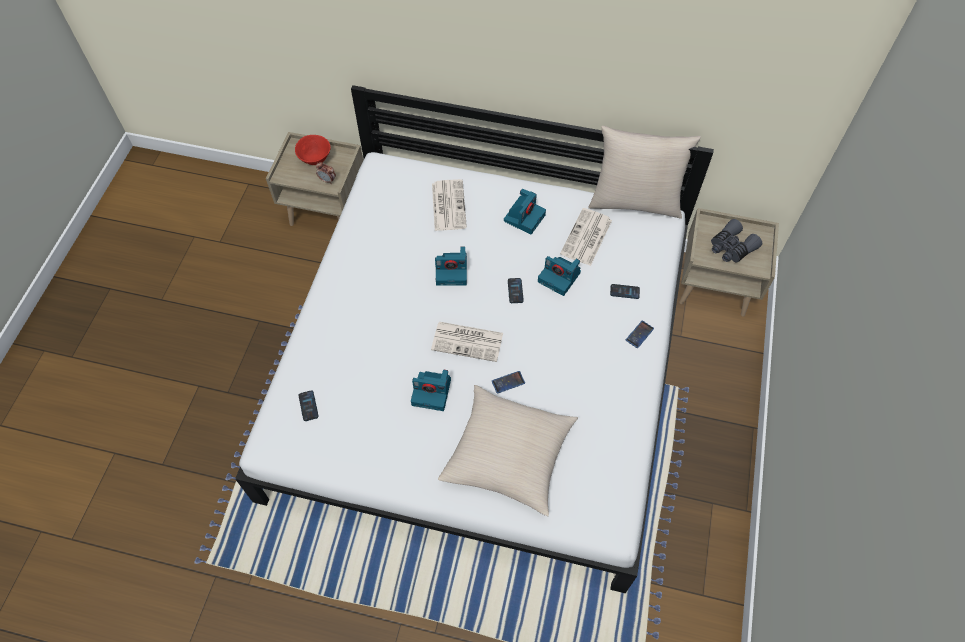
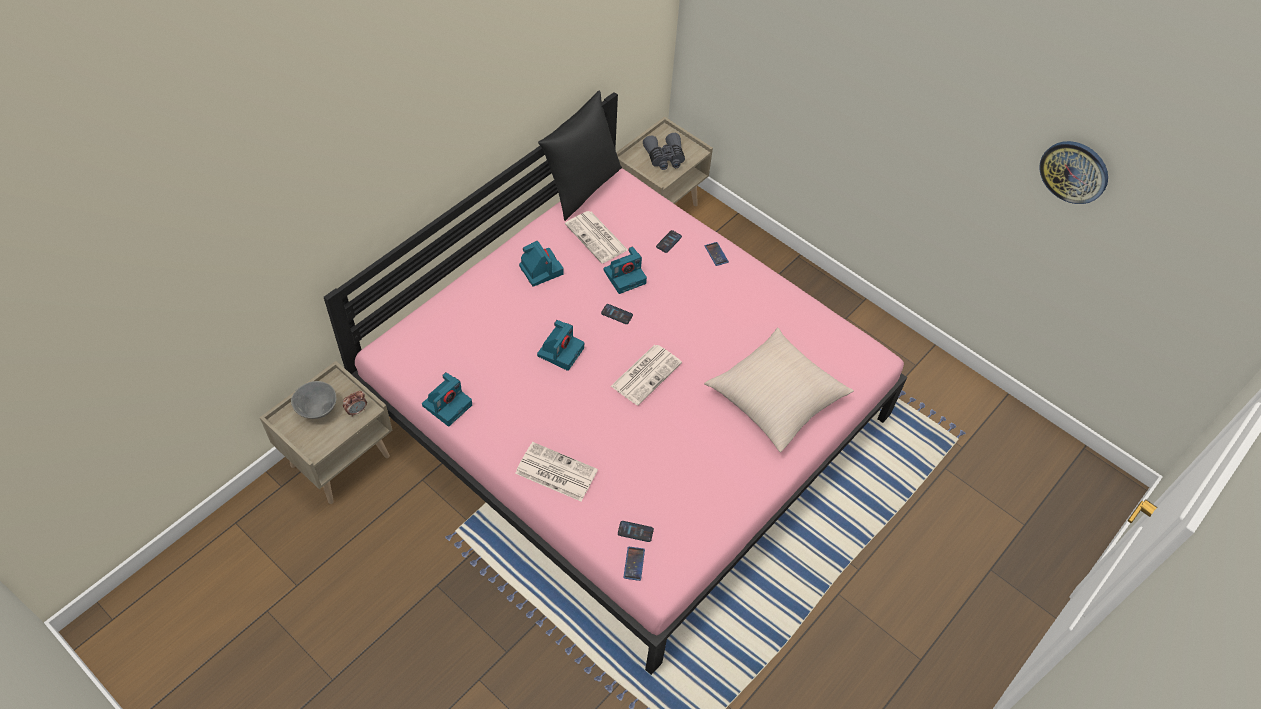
camera: 65 degrees left, 5 degrees down
white bed [235,85,714,593] -> pink bed [324,92,907,675]
red bowl [295,135,331,165] -> grey bowl [291,381,336,419]
camera [411,370,451,411] -> camera moved to [422,372,472,427]
newspaper [432,179,467,231] -> newspaper moved to [515,442,598,501]
phone [492,371,525,394] -> phone moved to [623,547,645,581]
beige pillow [588,126,701,219] -> black pillow [538,91,622,221]
none -> wall clock [1039,141,1108,204]

